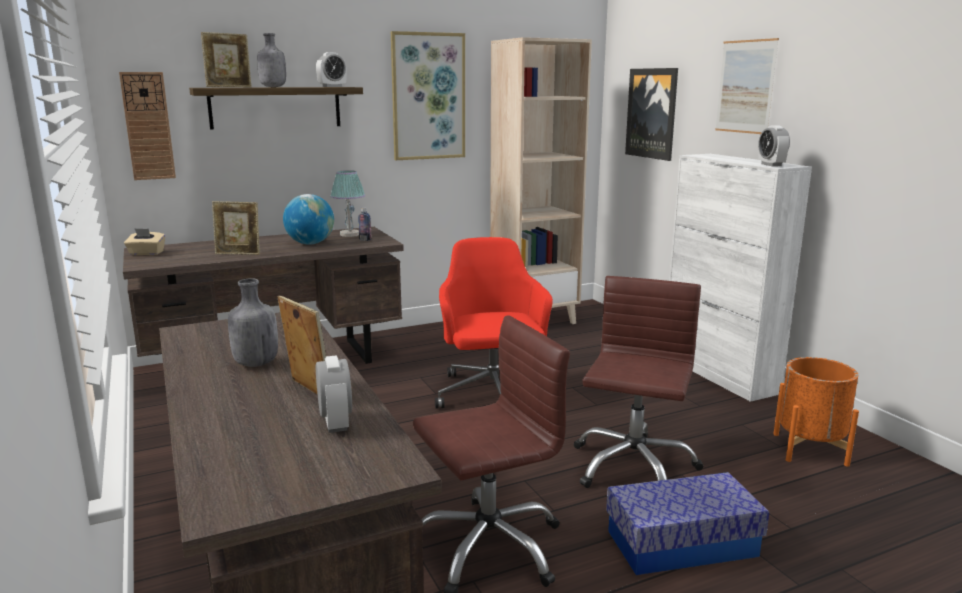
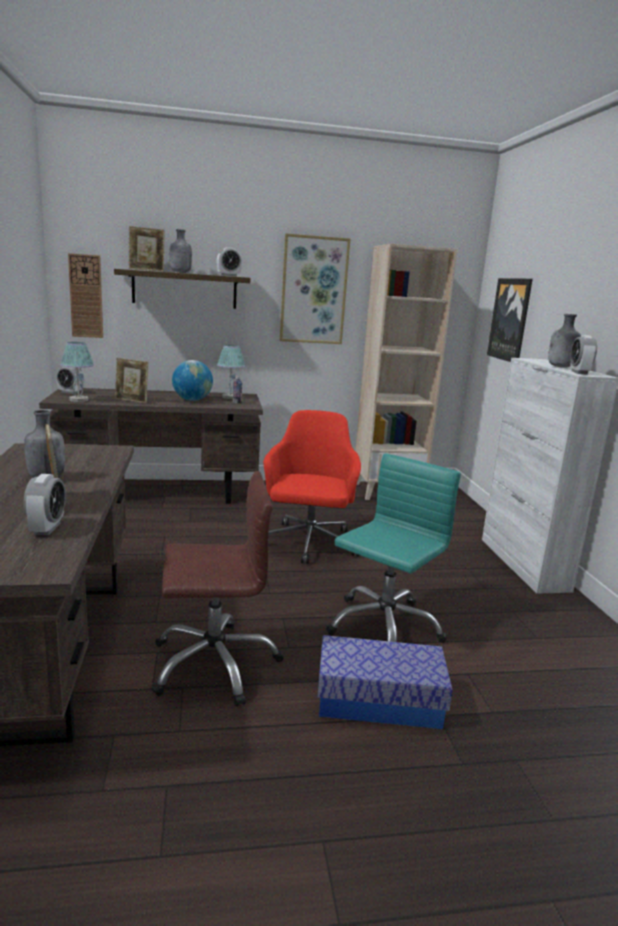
camera: 15 degrees right, 0 degrees up
beige tissue box [124,228,165,255] -> alarm clock [56,367,82,394]
brown office chair [574,276,704,488] -> turquoise office chair [326,453,461,643]
picture [715,38,779,134] -> none
orange planter [773,357,859,467] -> none
none -> table lamp [60,342,94,402]
none -> grey bottle [548,314,581,368]

